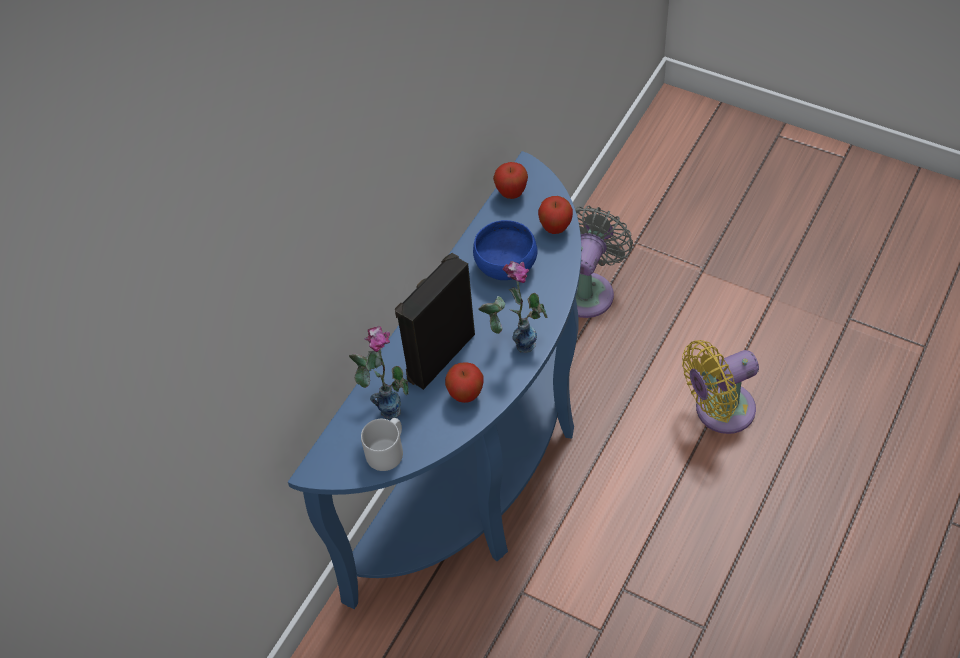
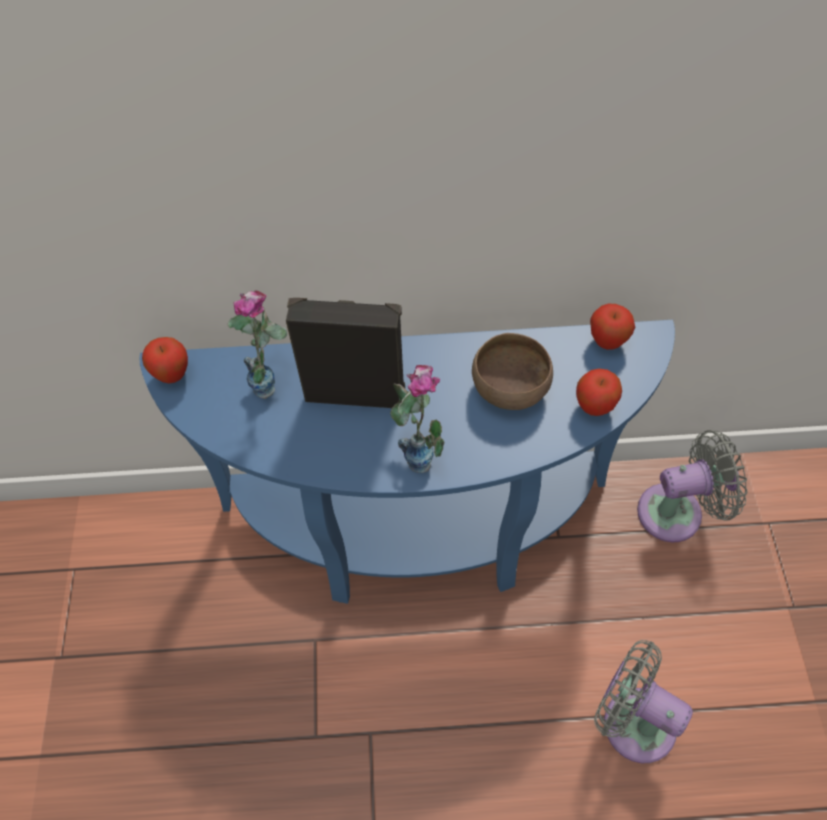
camera: 55 degrees right, 5 degrees up
grey mug [361,418,403,471] -> none
apple [445,362,483,403] -> apple moved to [142,337,188,383]
blue bowl [473,220,538,280] -> brown bowl [472,333,553,410]
yellow fan [682,340,759,434] -> grey fan [594,640,693,763]

